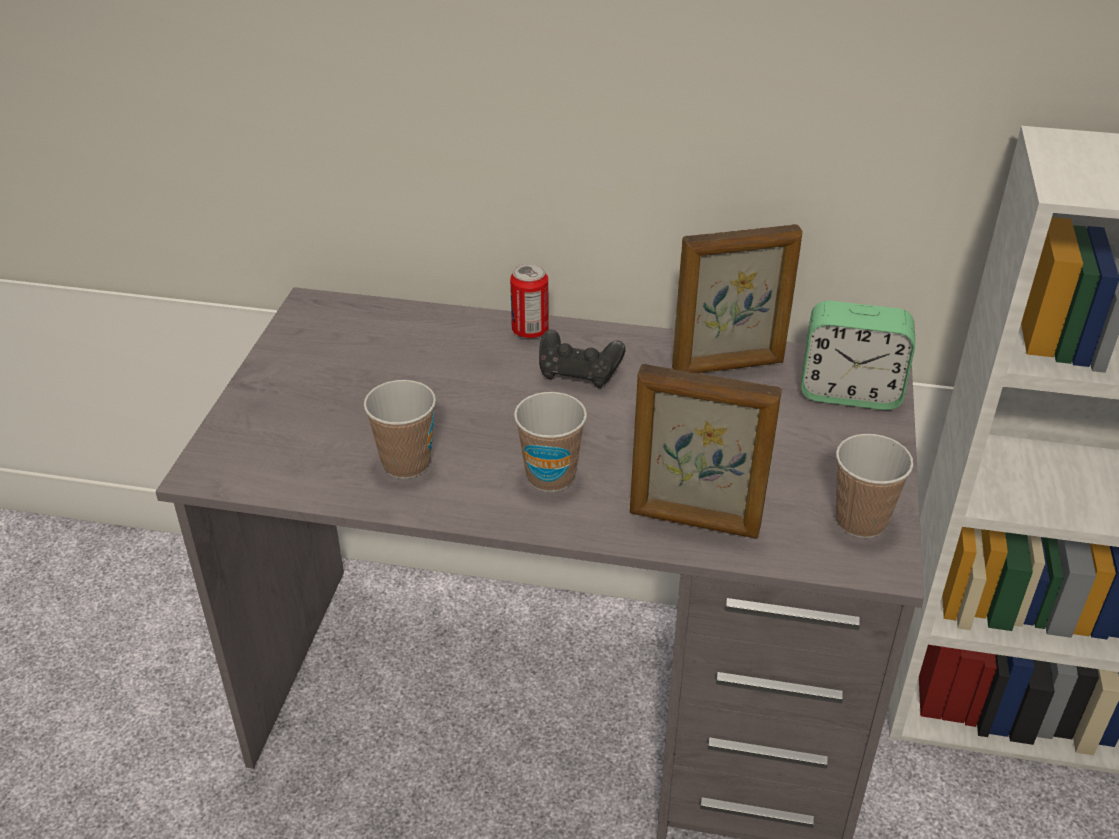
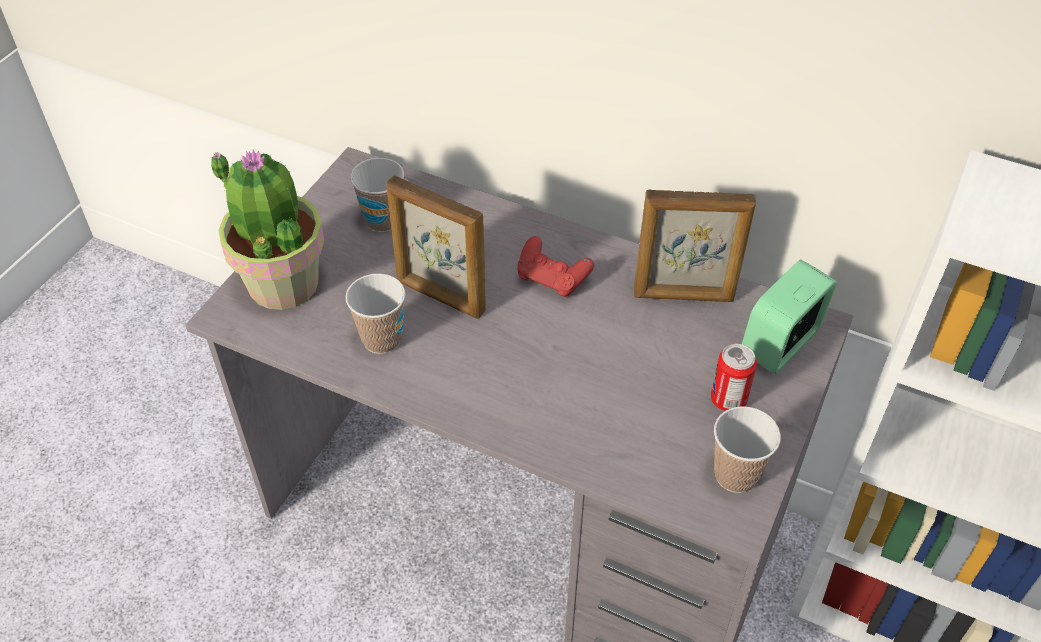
camera: 15 degrees right, 10 degrees up
can [510,263,549,338] -> can moved to [711,344,757,411]
cup [514,392,587,492] -> cup moved to [350,158,404,232]
black game controller [539,329,626,388] -> red game controller [518,236,594,297]
picture frame [630,364,782,538] -> picture frame moved to [386,175,486,319]
alarm clock [801,301,915,410] -> alarm clock turned 105 degrees clockwise [742,260,837,374]
none -> potted plant [211,150,325,310]

